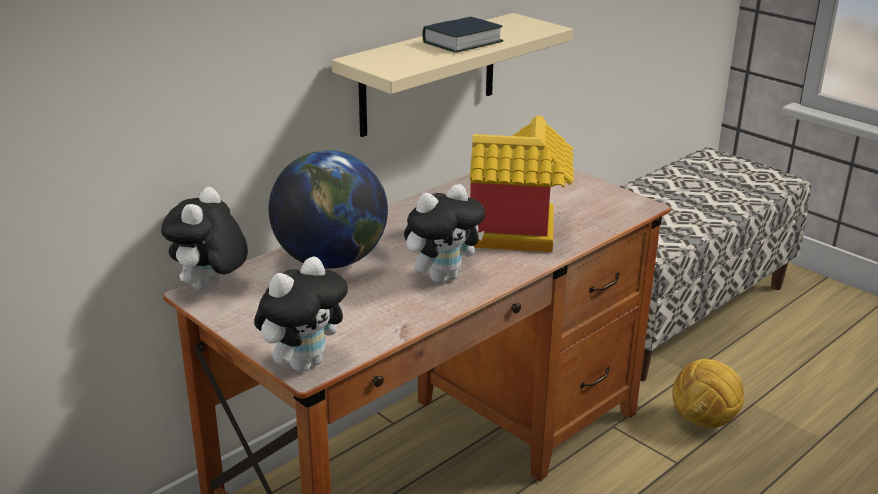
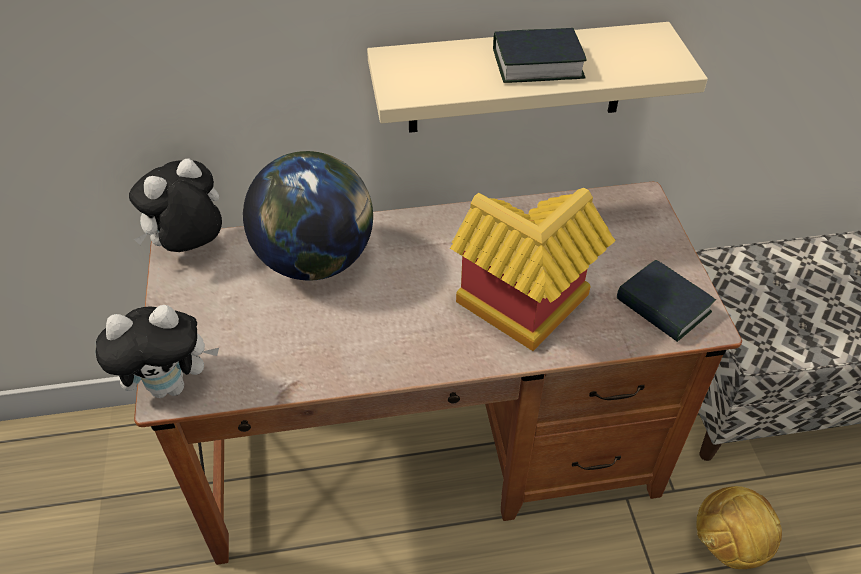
camera: 35 degrees right, 20 degrees up
plush toy [404,184,485,283] -> none
none -> book [617,260,716,342]

